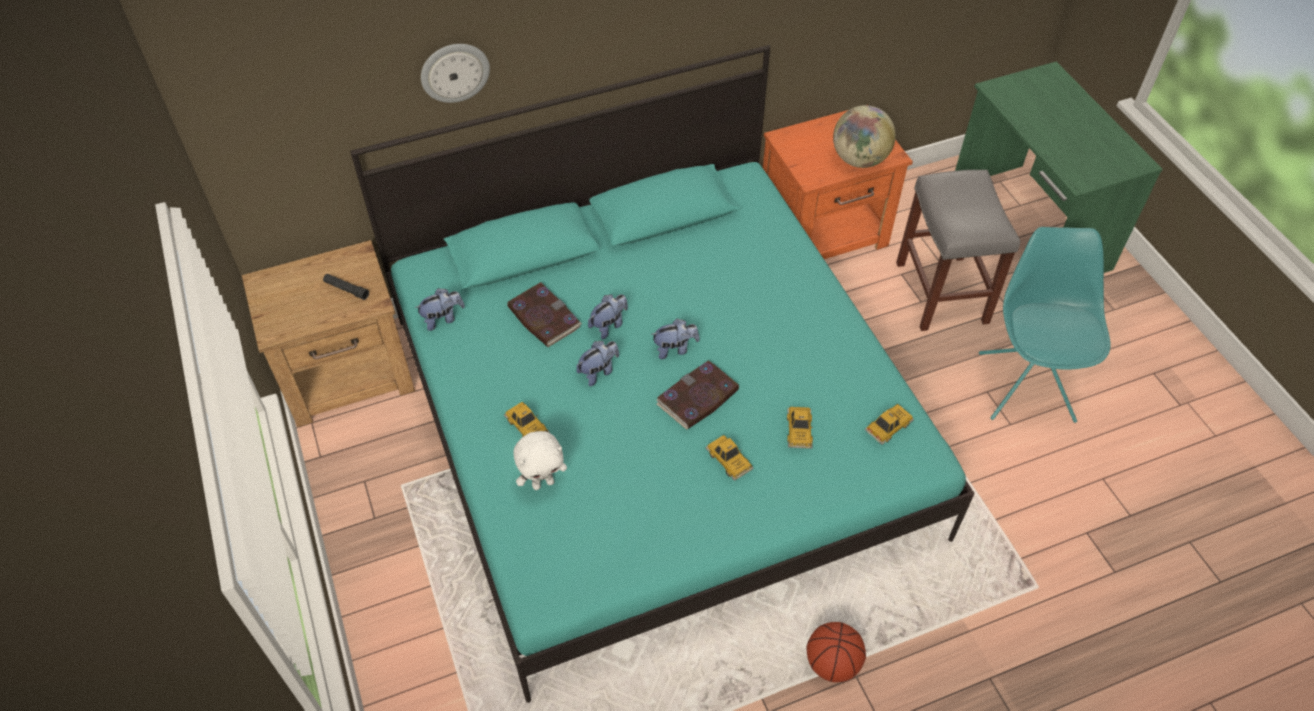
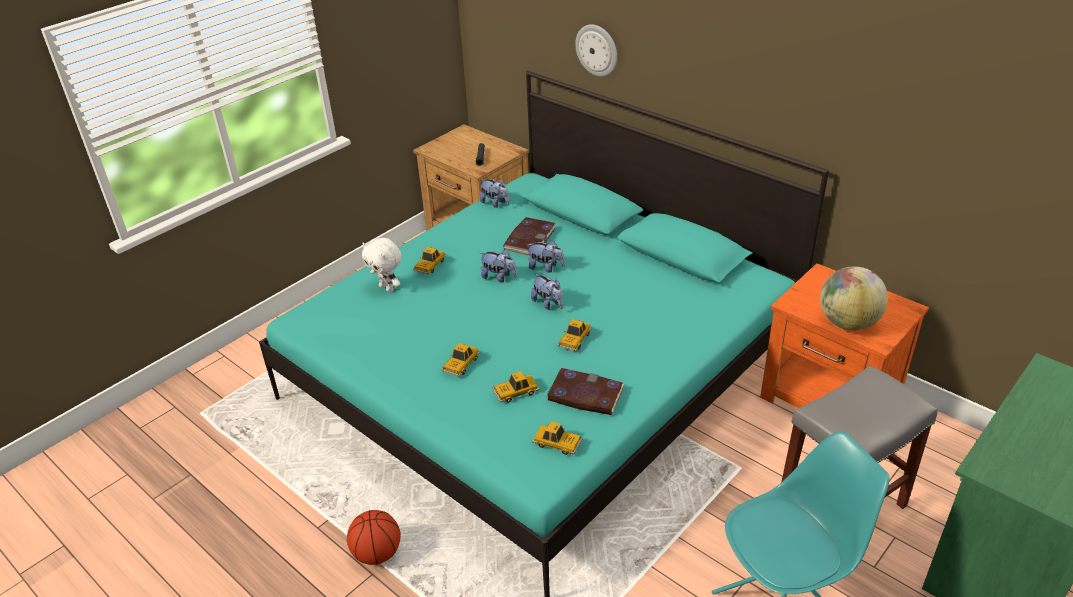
camera: 65 degrees right, 15 degrees down
book [657,360,739,430] -> book moved to [547,368,624,415]
none -> toy car [557,319,592,351]

